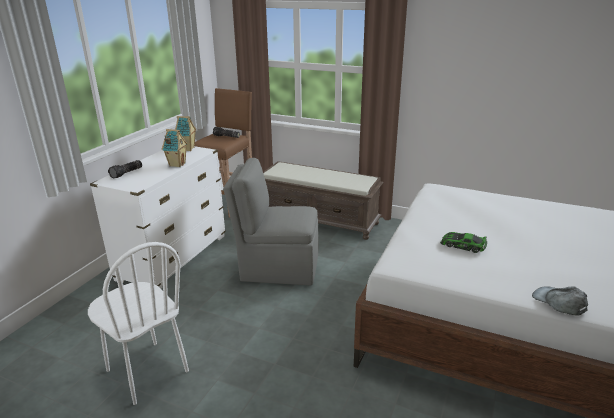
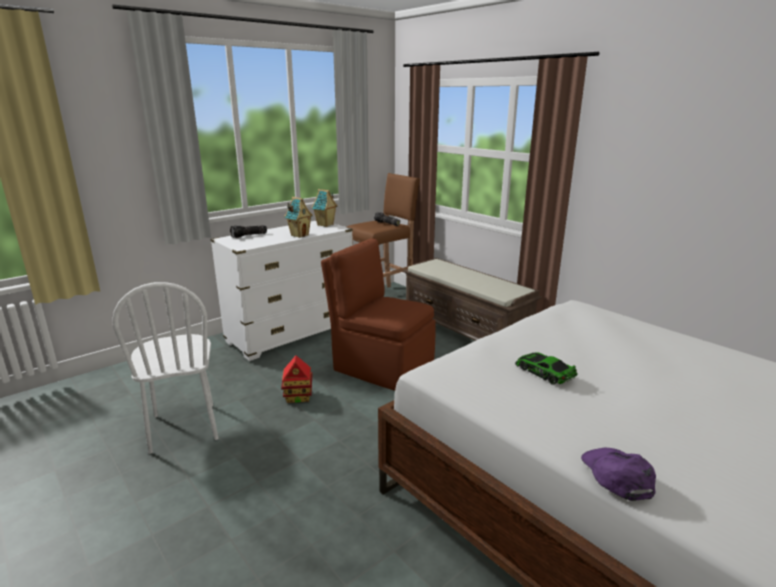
camera: 25 degrees right, 5 degrees down
grey chair [223,158,319,285] -> brown chair [321,239,436,391]
grey cap [532,286,588,316] -> purple cap [581,448,656,501]
none -> toy house [281,356,312,403]

